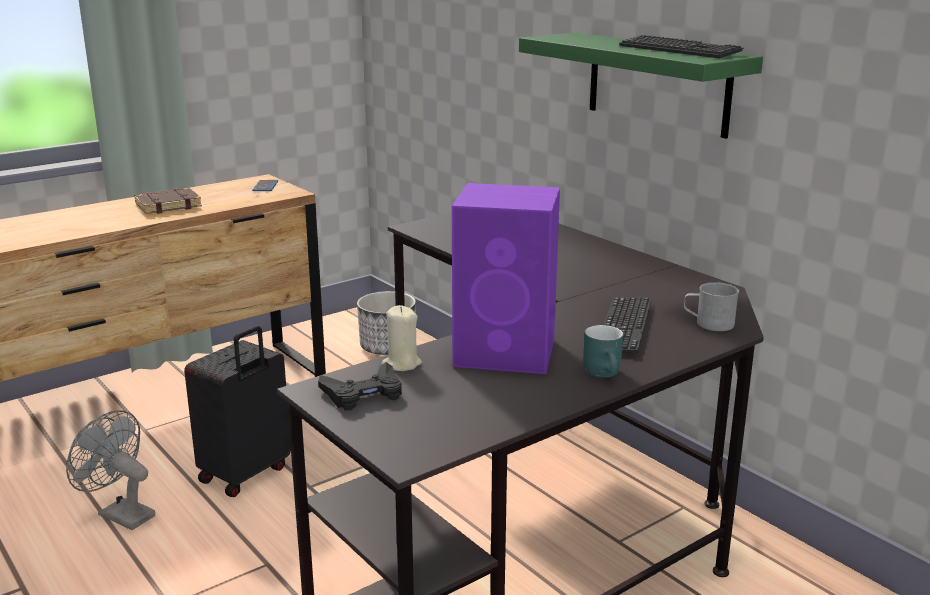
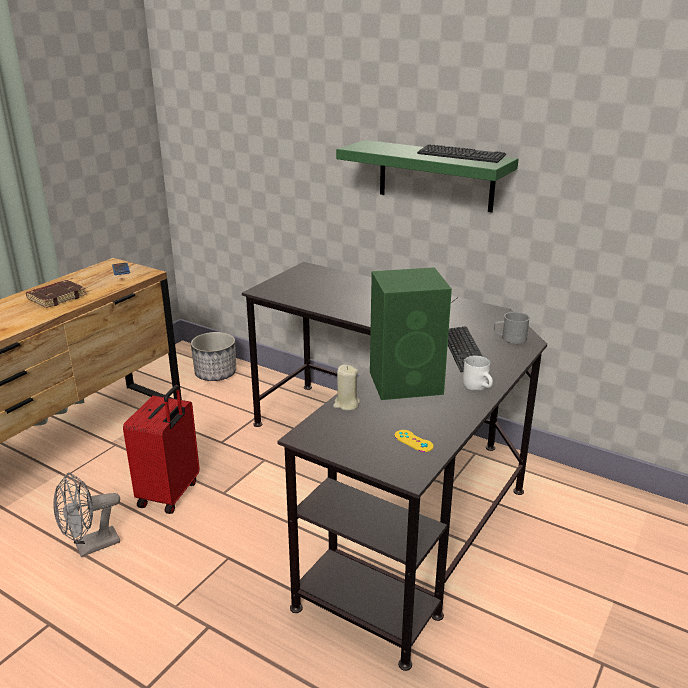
camera: 20 degrees left, 5 degrees up
grey fan [66,410,155,530] -> grey fan turned 45 degrees counterclockwise [53,472,120,557]
black suitcase [184,326,291,497] -> red suitcase [123,385,200,514]
black game controller [318,362,402,410] -> none
purple speaker [452,183,560,374] -> green speaker [370,267,452,400]
turquoise mug [583,325,623,378] -> white mug [463,356,493,391]
none -> yellow game controller [394,430,433,452]

